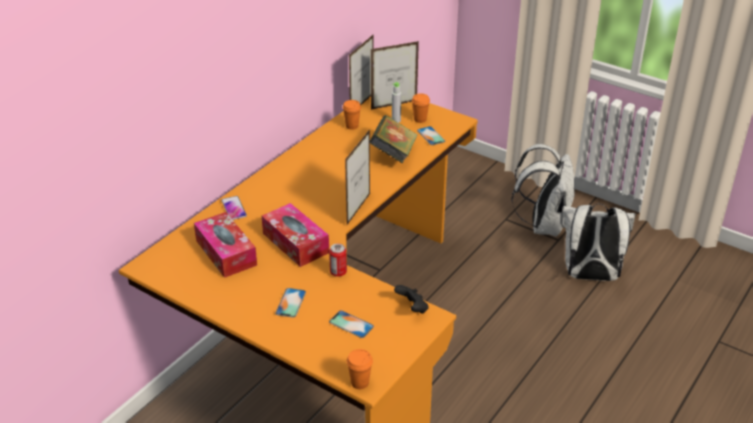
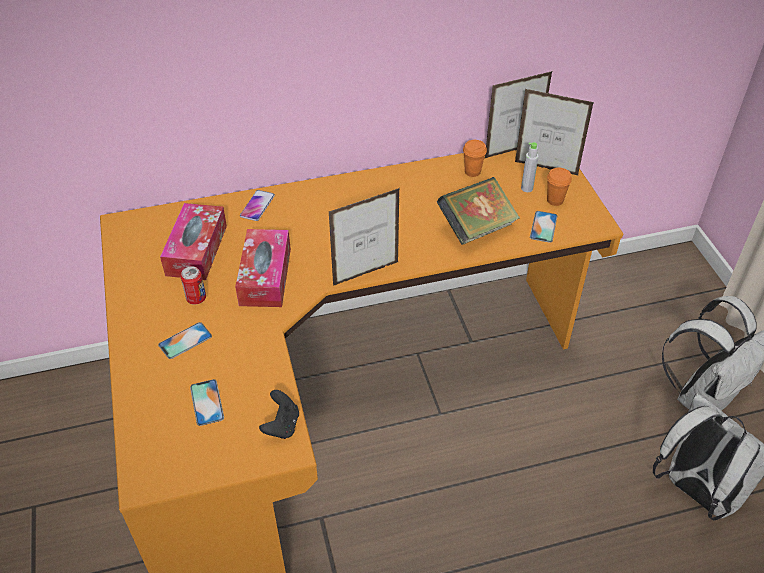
camera: 40 degrees right, 10 degrees up
can [329,243,347,277] -> can moved to [181,266,206,305]
orange cup [347,349,373,389] -> none

